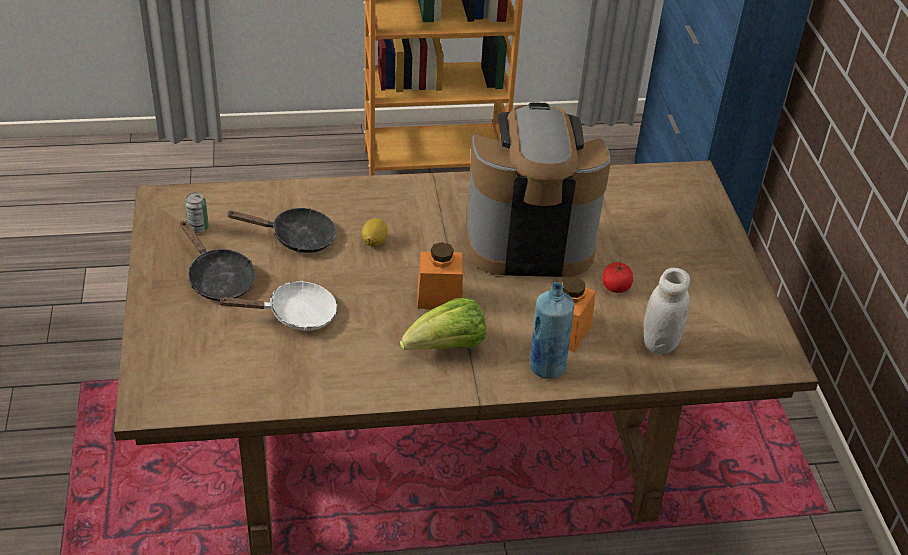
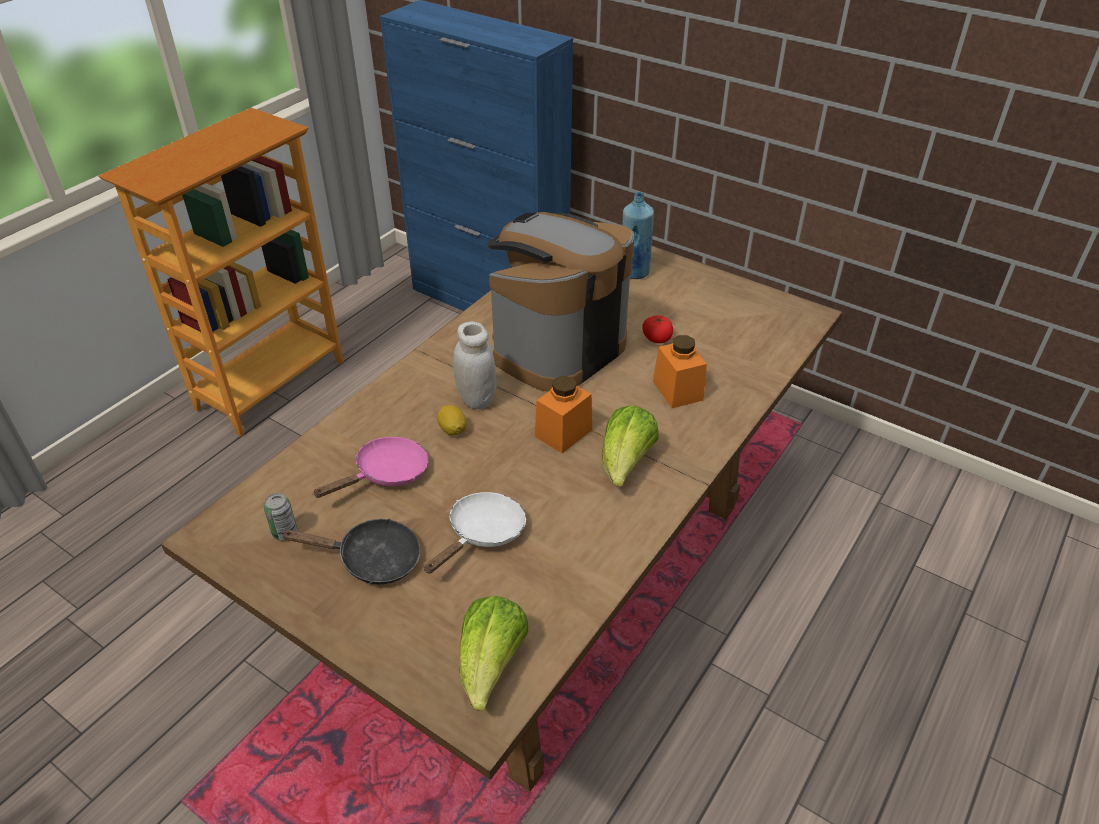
camera: 45 degrees left, 0 degrees up
black frying pan [226,208,336,253] -> pink frying pan [312,437,429,498]
blue bottle [530,282,574,379] -> blue bottle moved to [622,192,654,279]
white jar [644,268,690,354] -> white jar moved to [453,321,497,409]
none -> lettuce [459,596,529,711]

